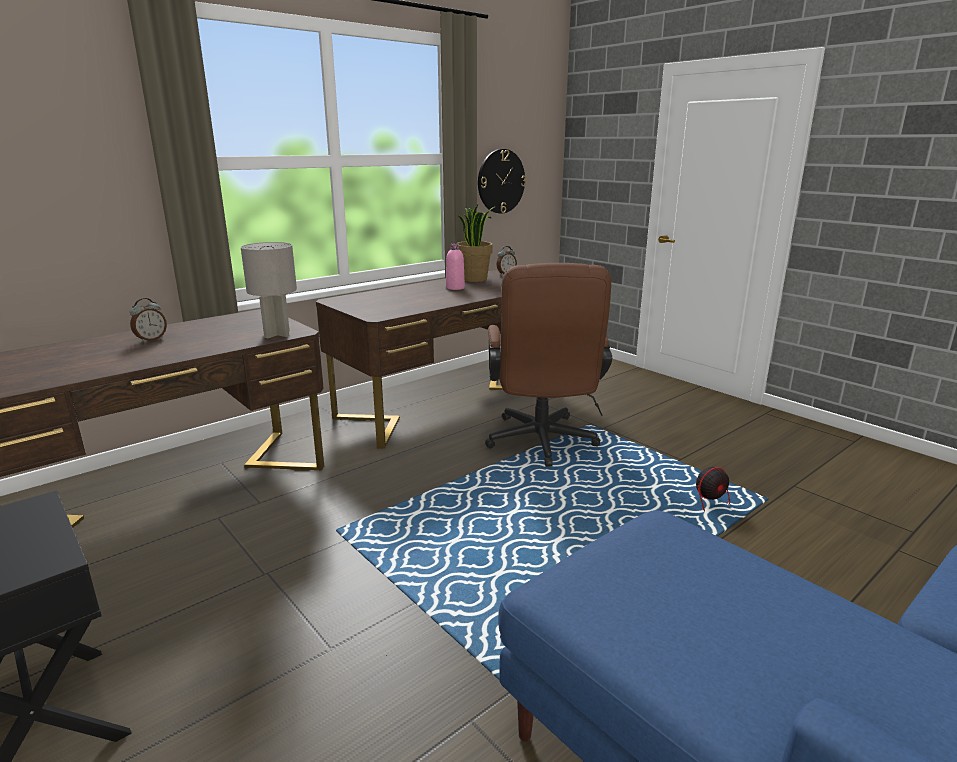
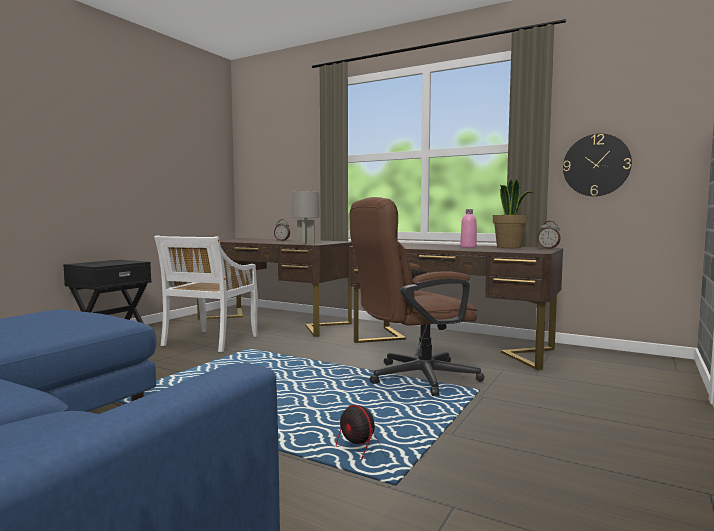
camera: 70 degrees right, 15 degrees down
none -> white chair [154,236,258,352]

